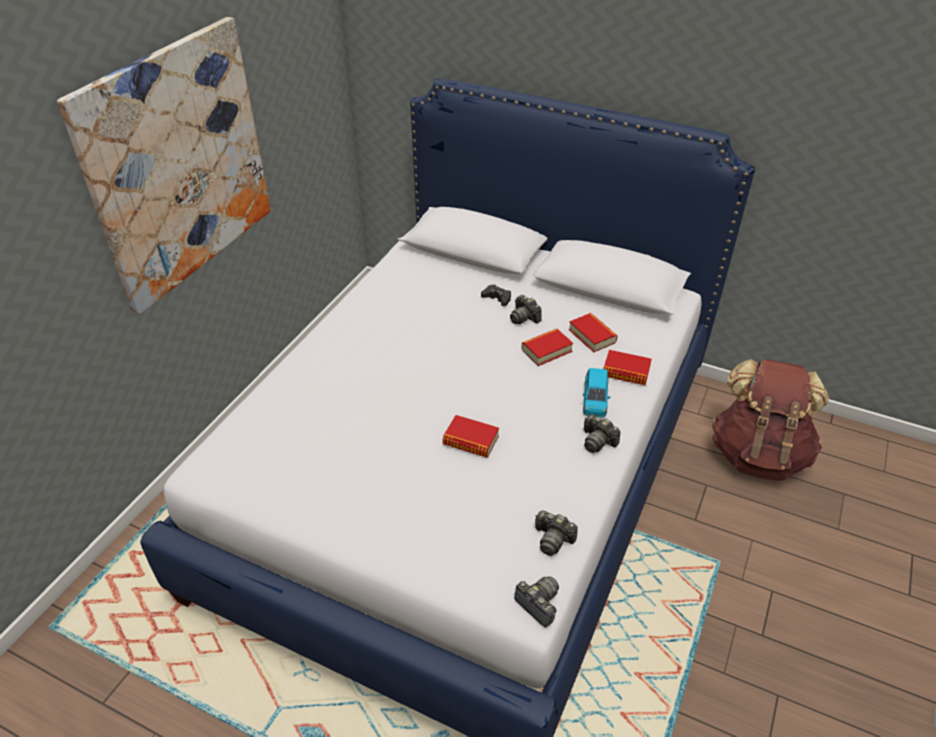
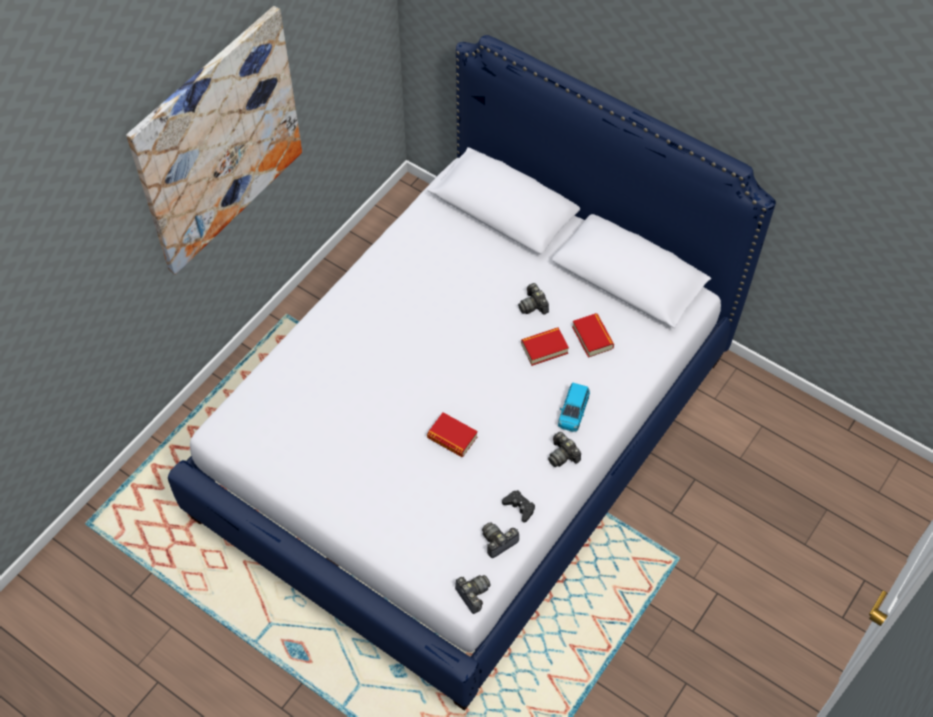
camera: 10 degrees right, 15 degrees up
black game controller [481,284,511,306] -> black game controller moved to [502,490,535,523]
camera [535,510,578,556] -> camera turned 105 degrees clockwise [482,522,519,558]
book [603,350,652,385] -> none
brown backpack [712,359,829,481] -> none

